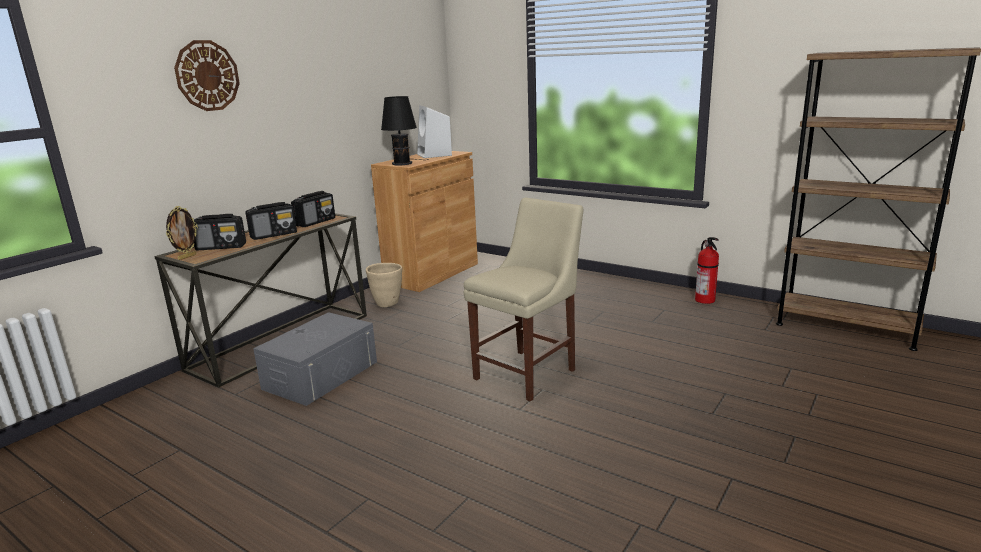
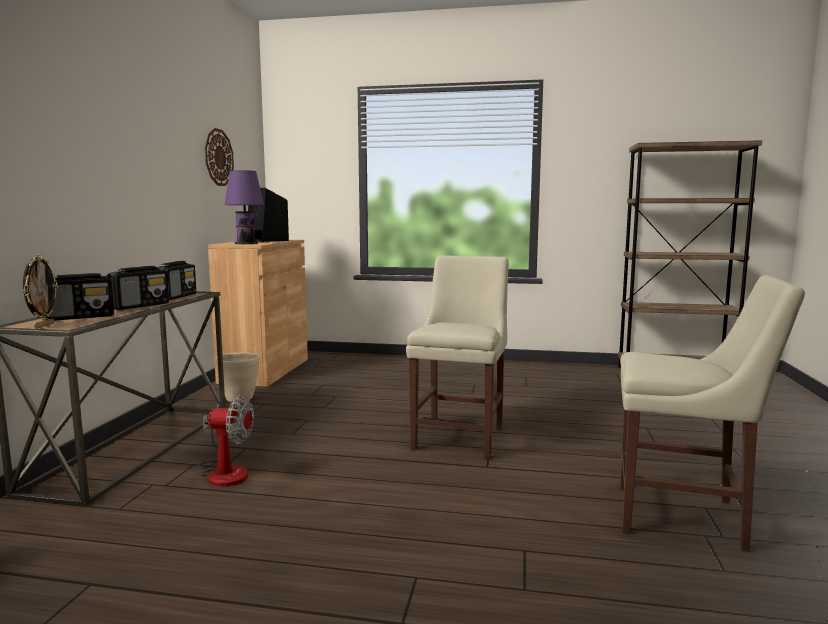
camera: 25 degrees left, 10 degrees down
wall clock [174,40,240,111] -> wall clock moved to [205,128,234,186]
grey storage box [253,312,377,406] -> fan [199,396,254,487]
black table lamp [381,96,429,165] -> purple table lamp [225,170,268,244]
white speaker [417,105,452,158] -> black speaker [248,188,289,242]
fire extinguisher [695,237,719,304] -> none
none -> beige chair [620,275,805,552]

